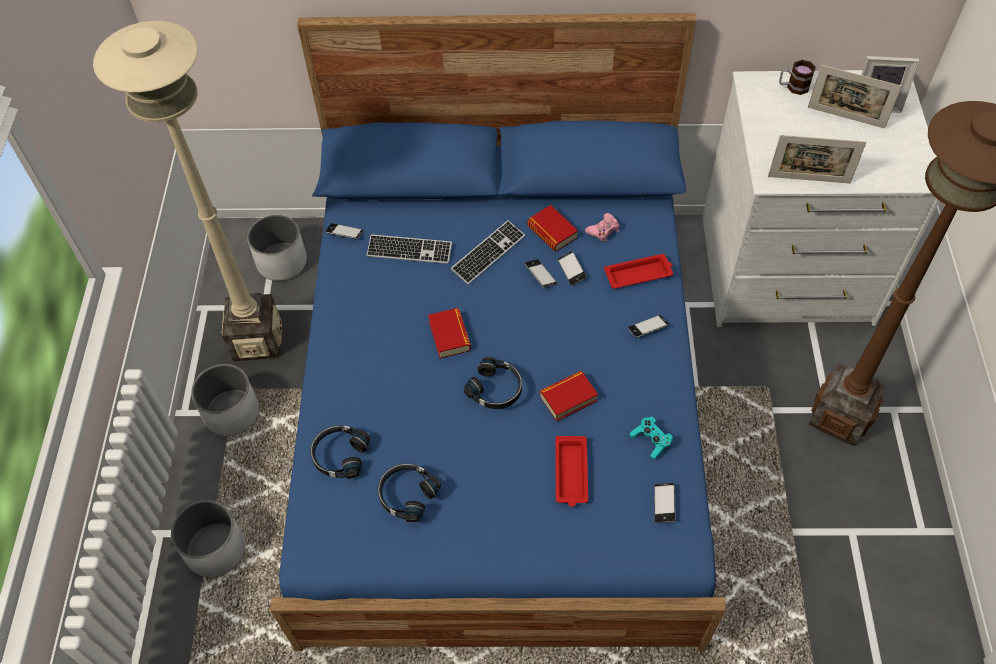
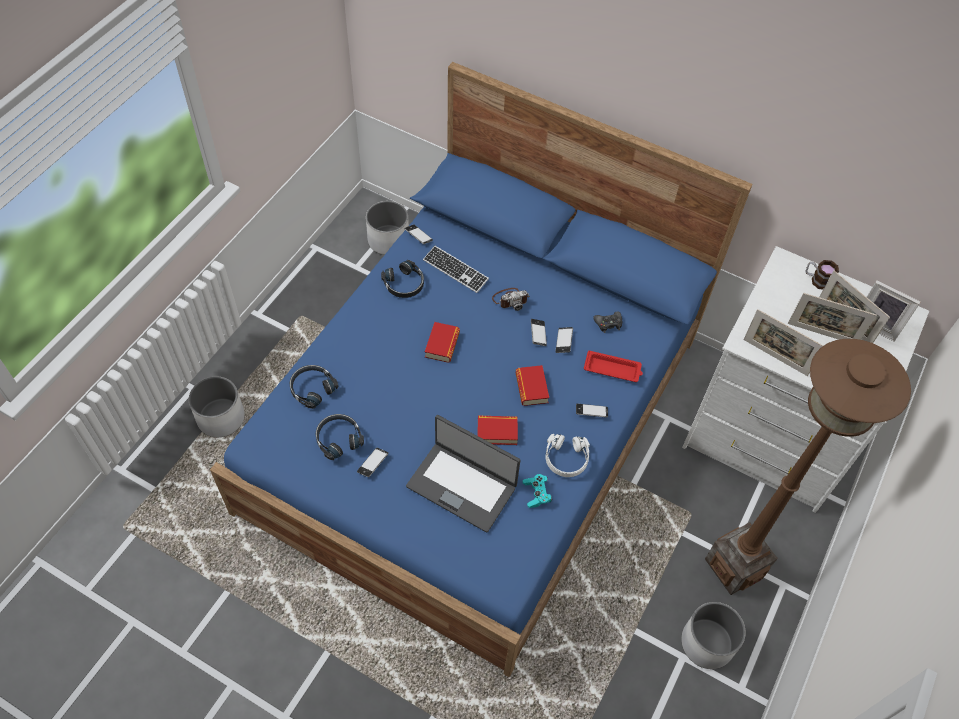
camera: 25 degrees right, 0 degrees up
beige floor lamp [93,21,282,361] -> none
white planter [191,364,259,436] -> white planter moved to [681,602,746,669]
keyboard [451,220,525,285] -> camera [492,288,530,311]
black headphones [464,357,522,409] -> black headphones moved to [381,260,424,298]
book [527,205,578,251] -> book moved to [516,365,549,406]
red tray [555,436,588,507] -> laptop [406,415,521,532]
pink game controller [585,213,620,242] -> black game controller [593,311,622,333]
phone [654,483,676,523] -> phone moved to [357,448,389,477]
none -> white headphones [546,434,590,477]
none -> picture frame [788,293,877,340]

